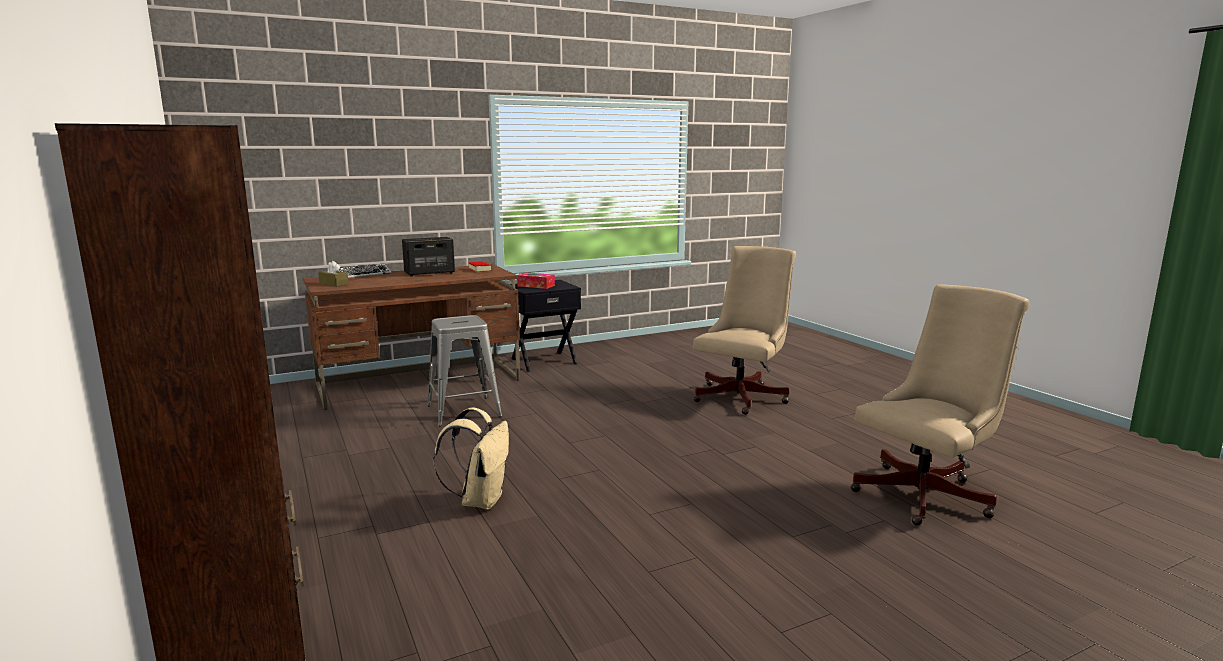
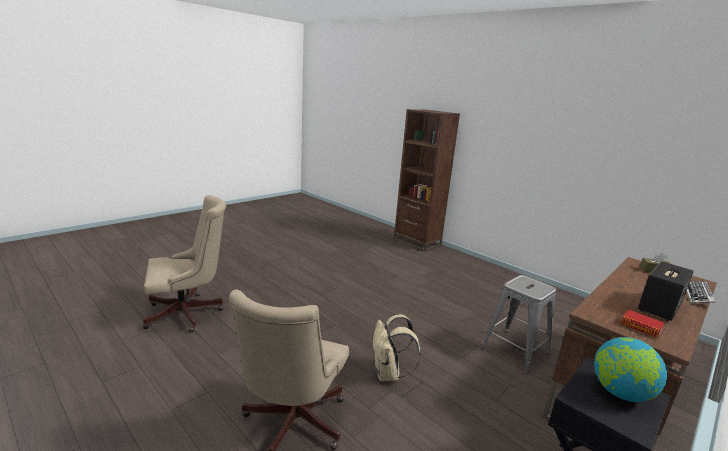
camera: 160 degrees right, 5 degrees up
beige backpack [433,407,509,510] -> beige backpack moved to [373,314,421,381]
tissue box [517,273,555,289] -> globe [594,337,667,402]
beige office chair [850,284,1029,526] -> beige office chair turned 150 degrees counterclockwise [143,195,226,333]

